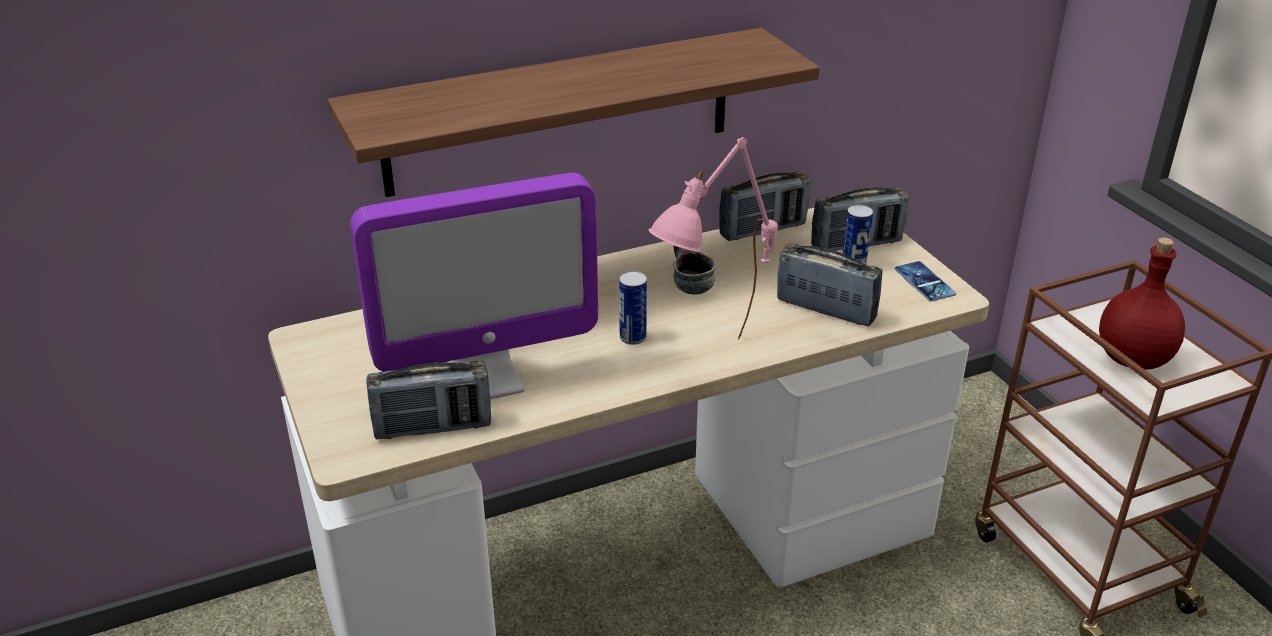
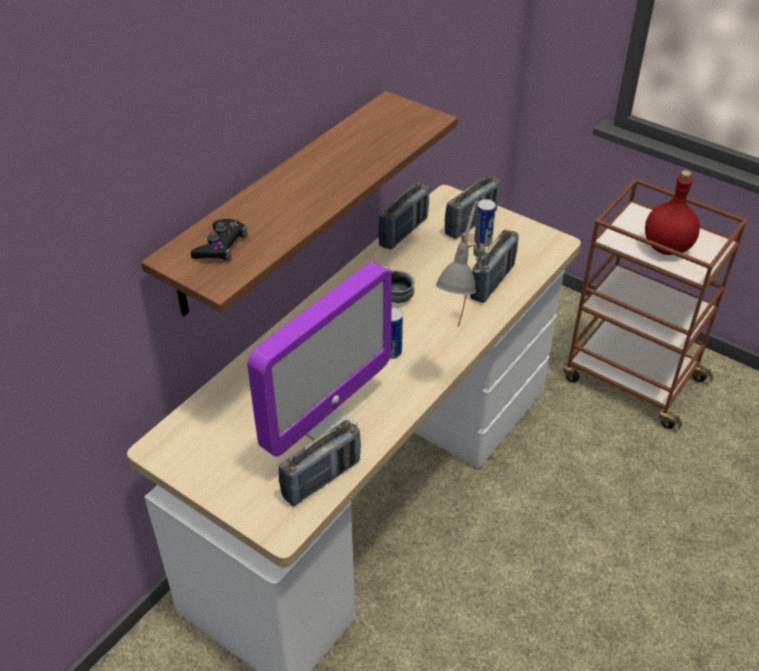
camera: 30 degrees left, 10 degrees up
pink table lamp [649,137,778,339] -> grey table lamp [435,200,485,327]
radio [777,243,883,327] -> radio turned 120 degrees clockwise [470,230,519,303]
phone [895,261,956,301] -> none
none -> black game controller [191,219,248,261]

